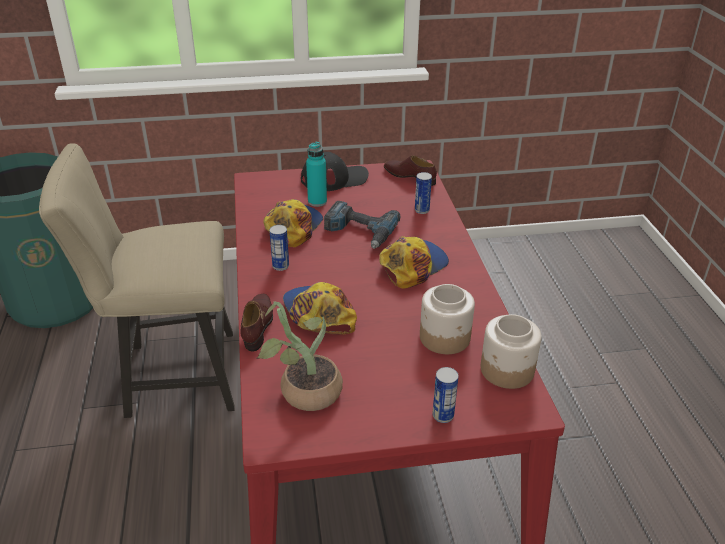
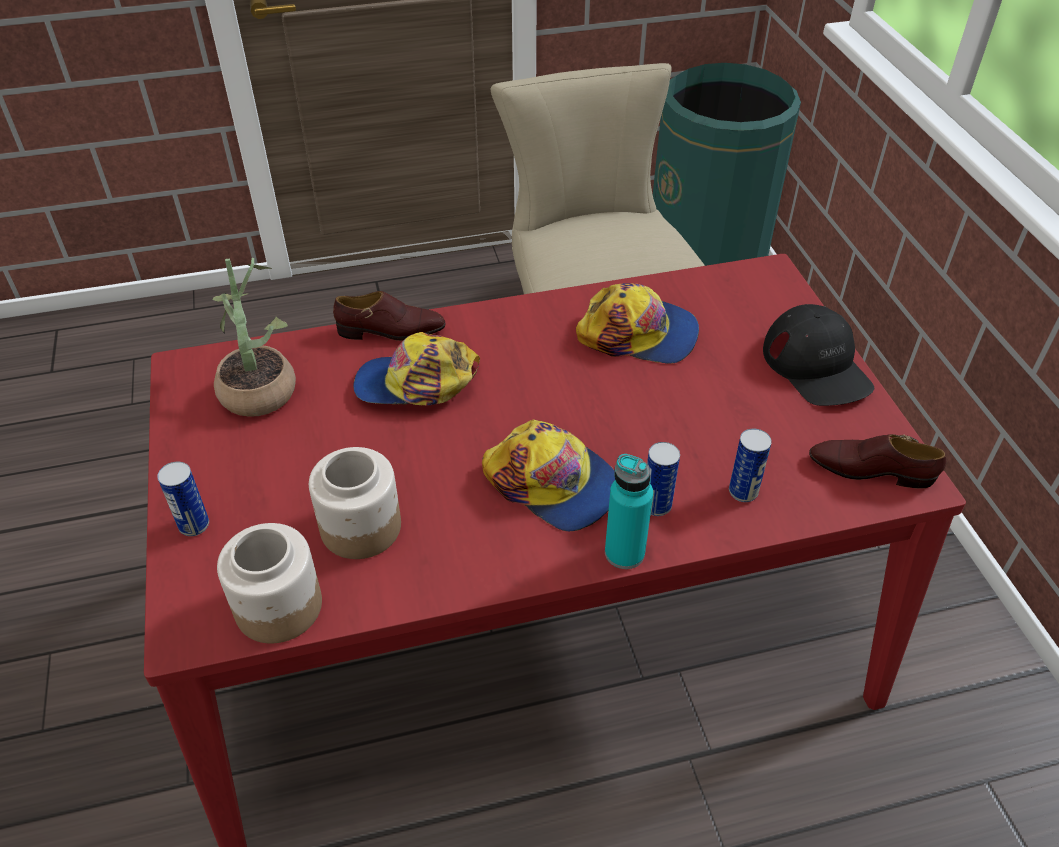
camera: 85 degrees right, 10 degrees up
can [269,225,289,271] -> can moved to [647,442,680,516]
cap [283,282,357,335] -> cap turned 150 degrees counterclockwise [353,332,480,406]
turquoise bottle [306,142,327,207] -> turquoise bottle moved to [605,454,653,569]
power drill [324,201,400,249] -> none
brown shoe [384,155,437,186] -> brown shoe turned 105 degrees counterclockwise [809,434,946,488]

